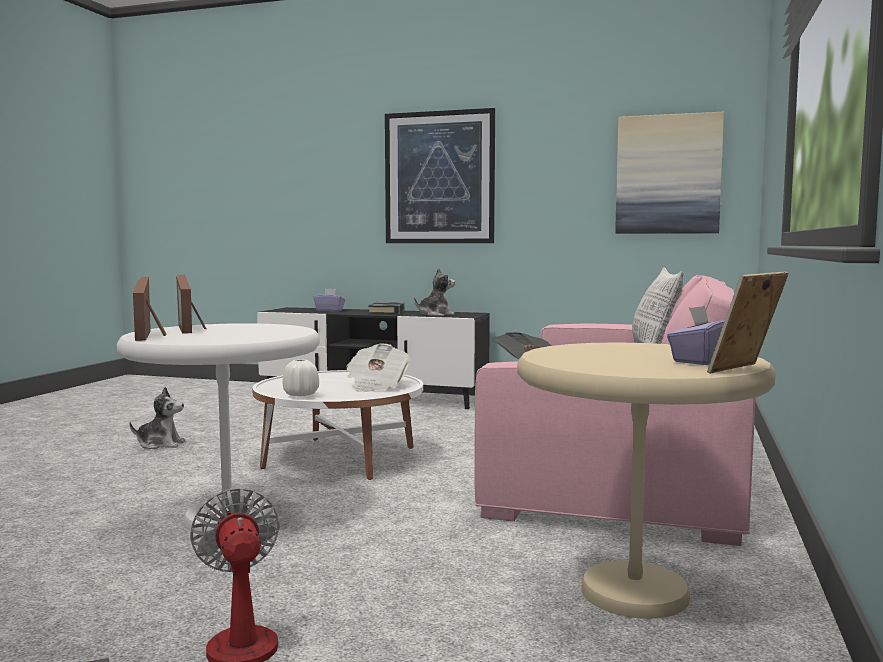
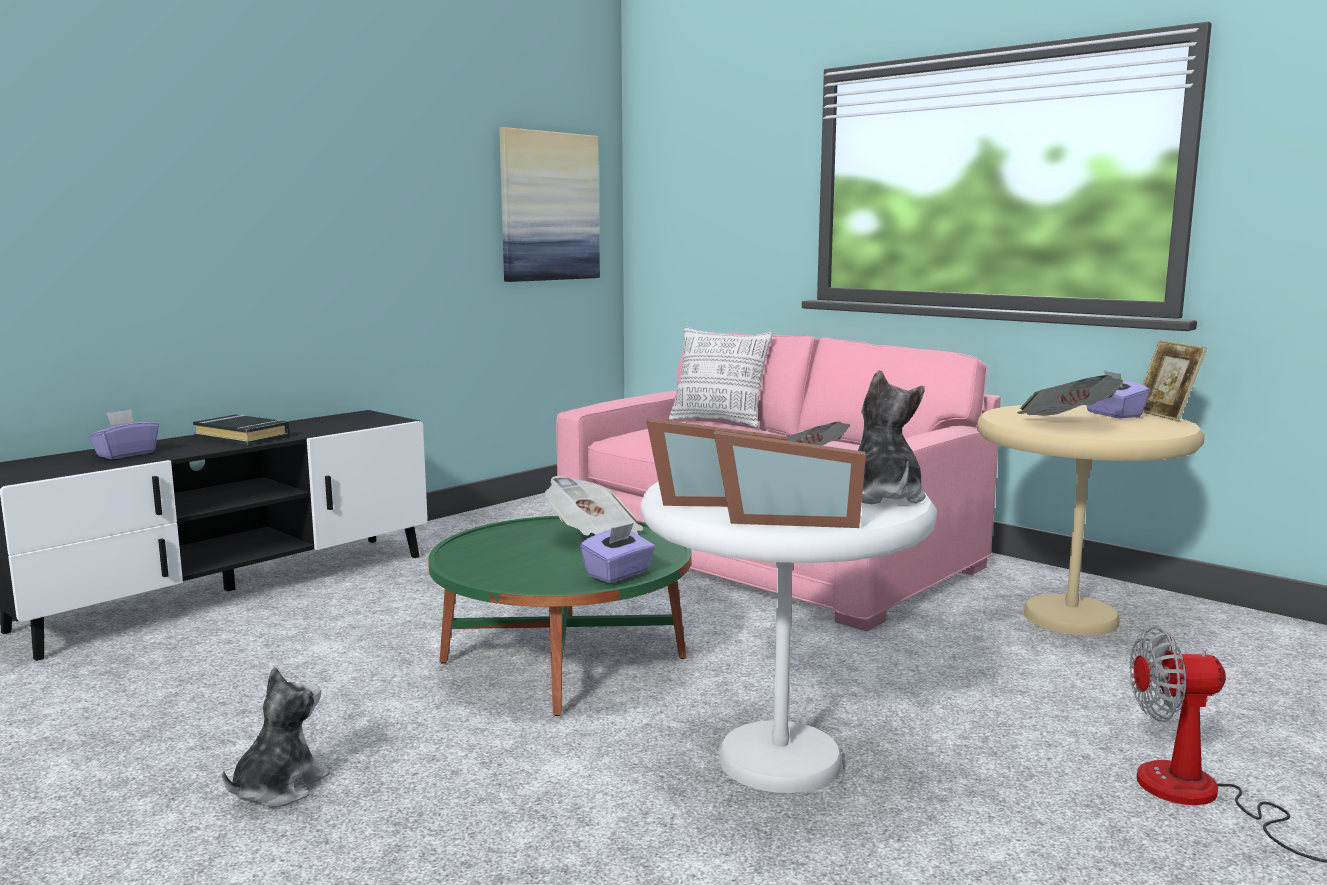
camera: 65 degrees left, 5 degrees up
white coffee table [252,370,423,480] -> green coffee table [428,516,692,716]
white vase [283,359,319,396] -> purple tissue box [580,523,655,583]
picture [385,108,495,243] -> none
plush toy [414,268,455,316] -> plush toy moved to [858,370,926,504]
none -> newspaper [1017,375,1123,416]

